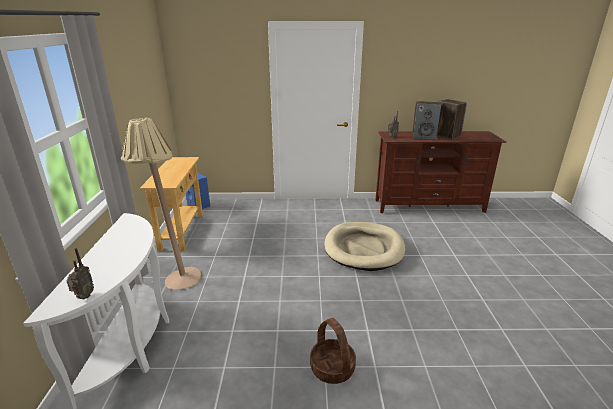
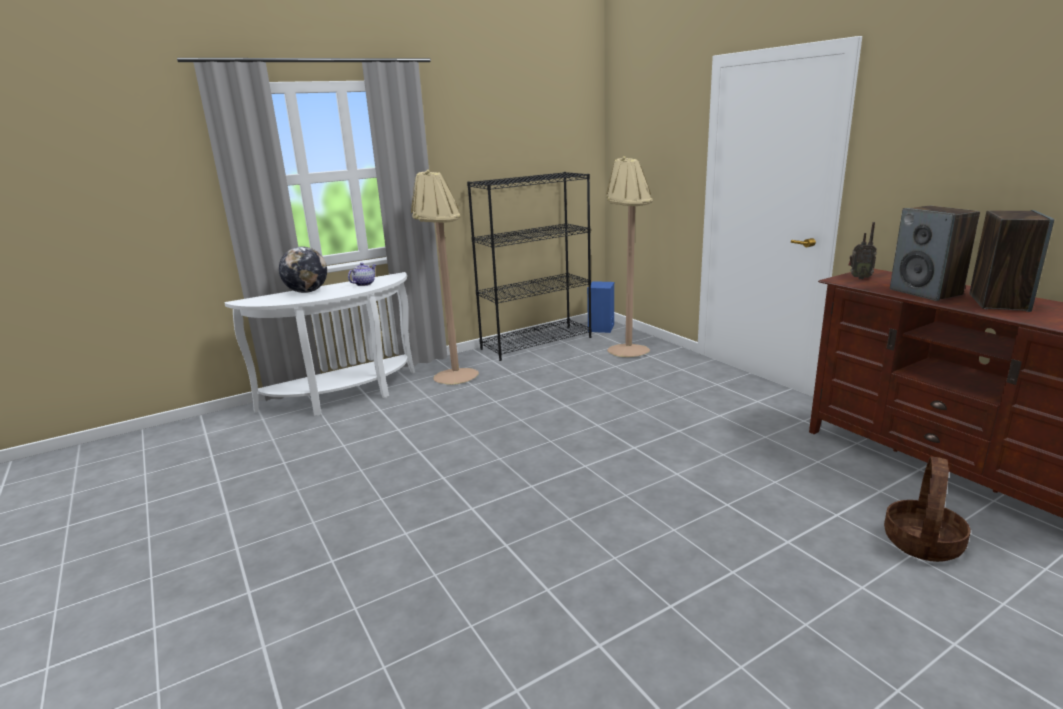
camera: 60 degrees right, 5 degrees down
radio [67,248,94,299] -> none
beige console table [140,157,203,251] -> black bookcase [467,172,592,361]
basket [310,318,356,384] -> basket moved to [884,457,971,562]
beige dog bed [324,222,405,271] -> none
none -> globe [279,247,327,293]
none -> teapot [348,263,376,286]
none -> beige floor lamp [606,156,653,357]

